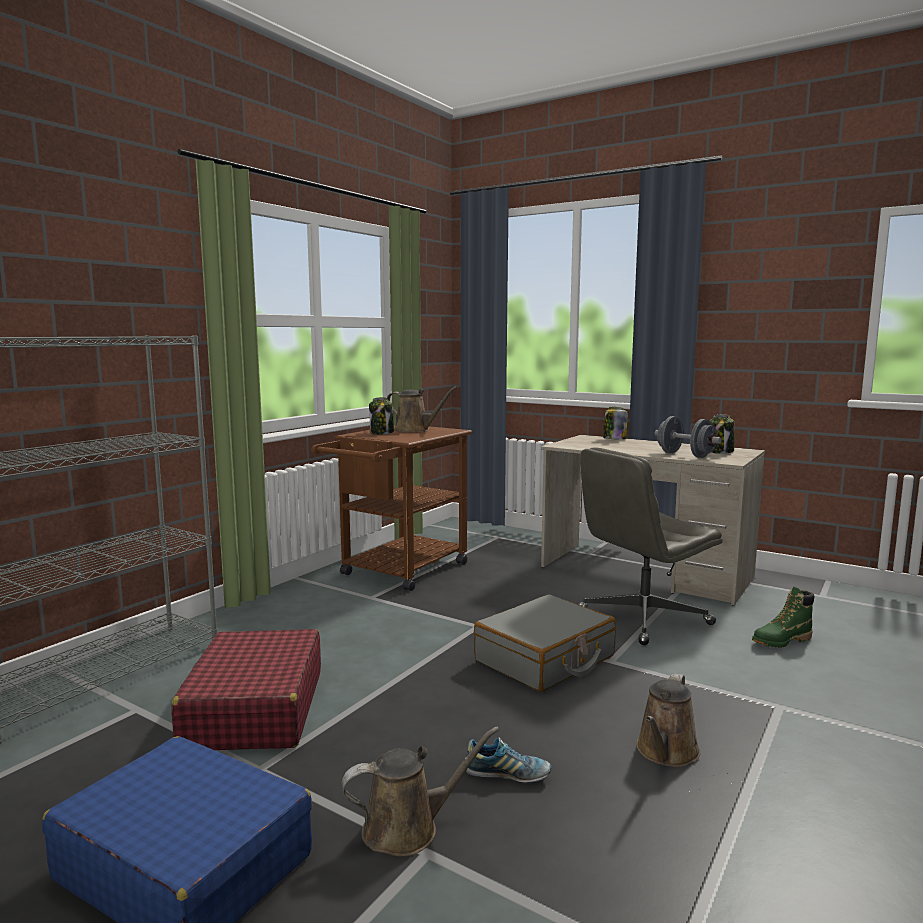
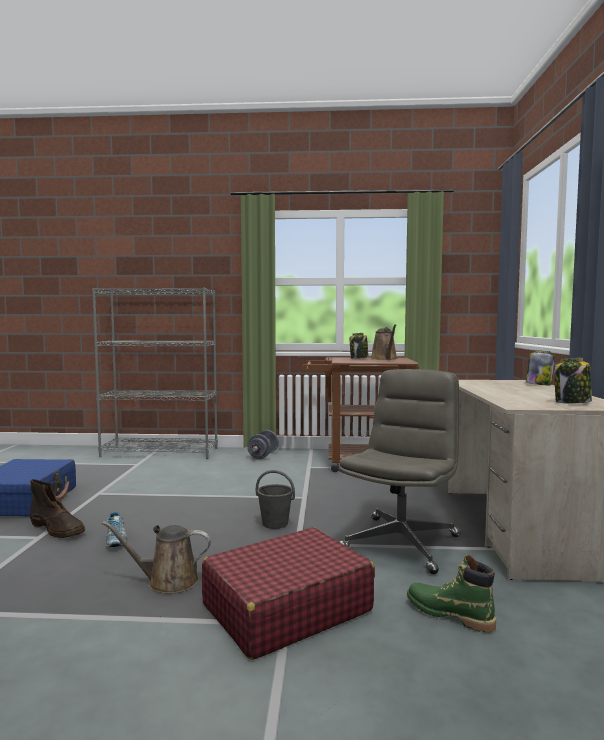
camera: 60 degrees right, 5 degrees down
red suitcase [171,629,321,750] -> red suitcase moved to [202,527,375,660]
brown watering can [342,727,499,857] -> brown boot [30,479,85,538]
grey suitcase [474,594,616,692] -> grey bucket [256,470,295,529]
grey office chair [577,447,723,645] -> grey office chair turned 90 degrees clockwise [338,369,461,574]
grey dumbbell [655,416,722,458] -> grey dumbbell moved to [247,430,279,459]

